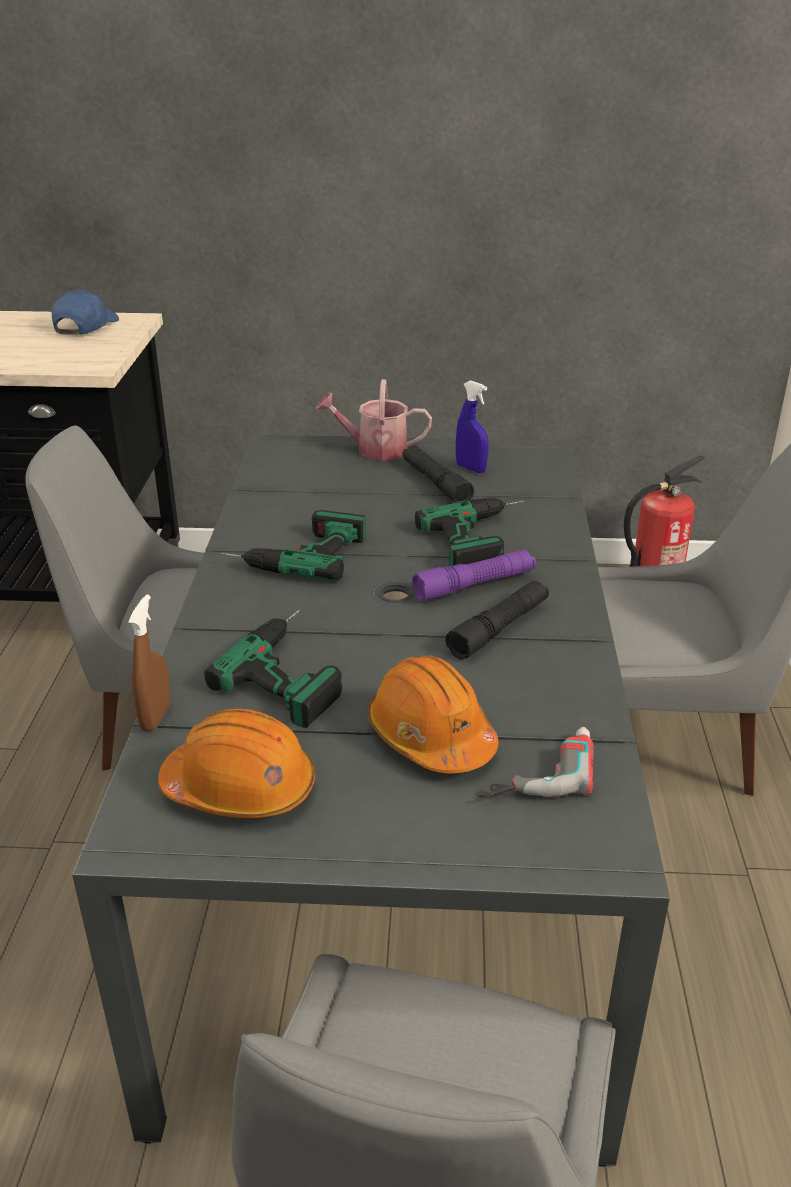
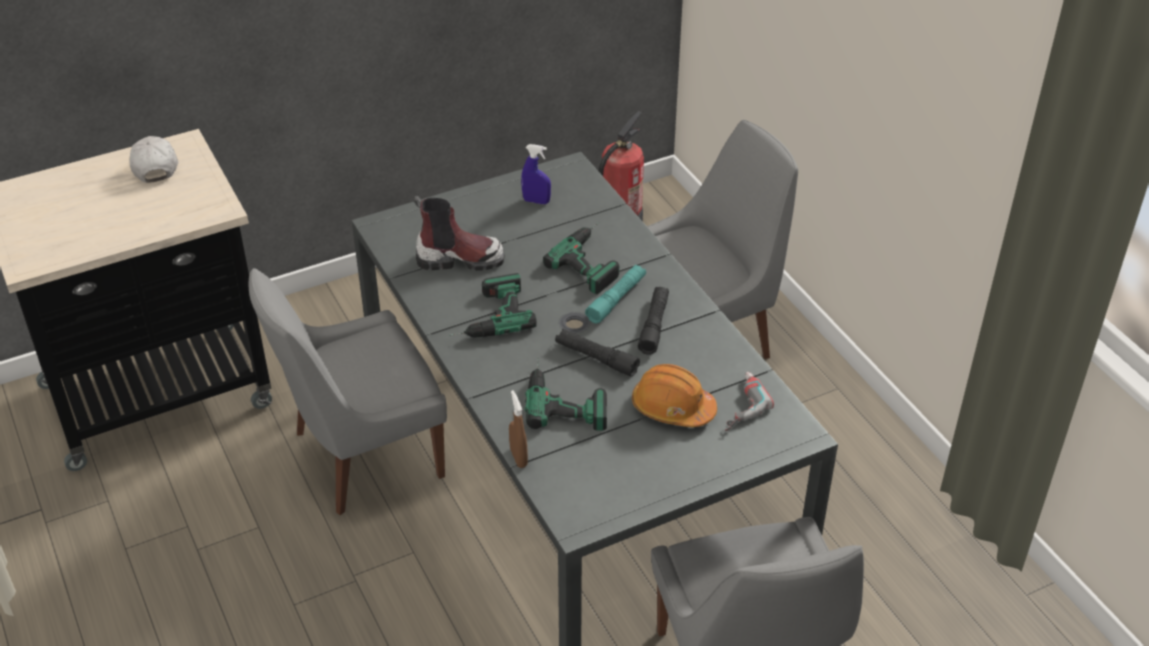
camera: 30 degrees left, 10 degrees up
blue cap [52,290,119,335] -> white cap [129,136,178,183]
orange hard hat [158,709,315,818] -> none
watering can [316,379,432,461] -> none
black flashlight [402,445,474,503] -> black flashlight moved to [555,329,640,377]
purple flashlight [412,550,536,601] -> turquoise flashlight [585,265,646,324]
none -> boot [414,196,505,271]

